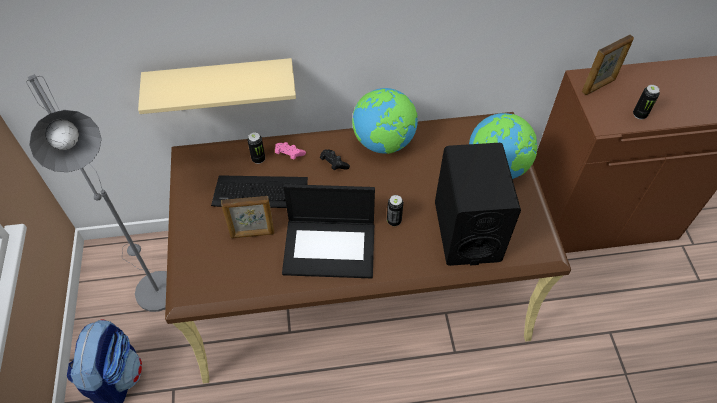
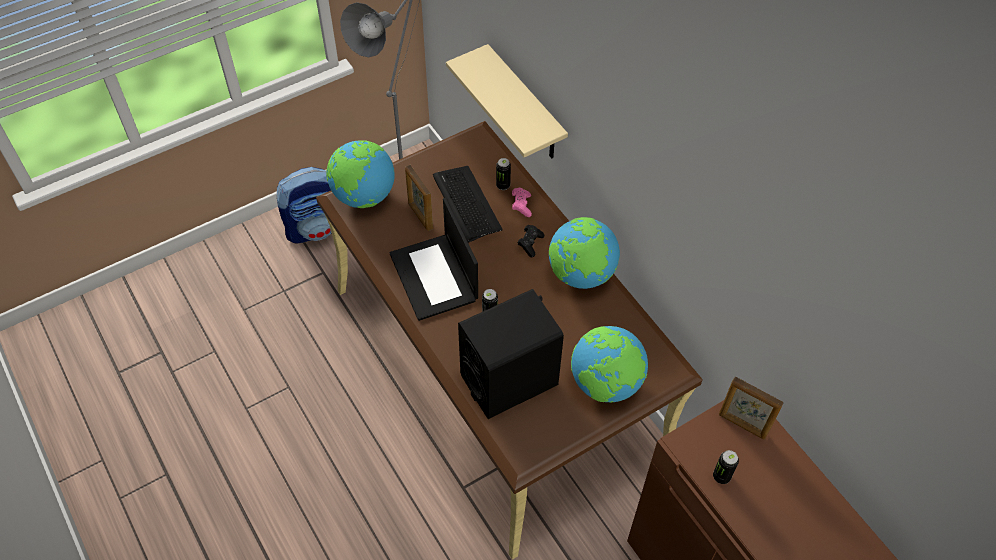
camera: 65 degrees right, 0 degrees up
none -> globe [326,140,394,208]

